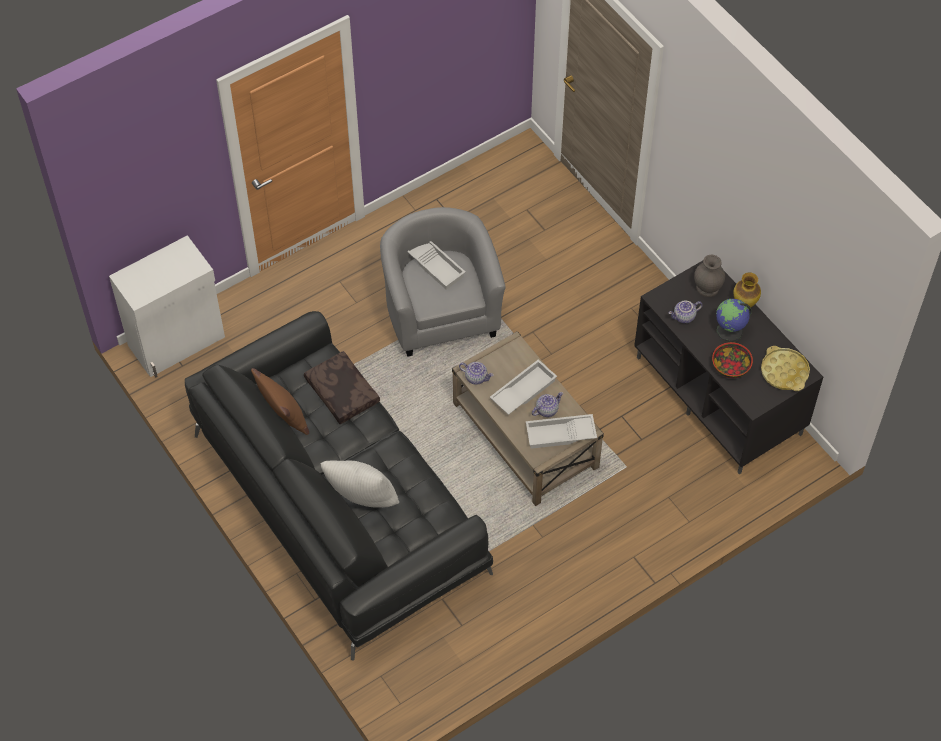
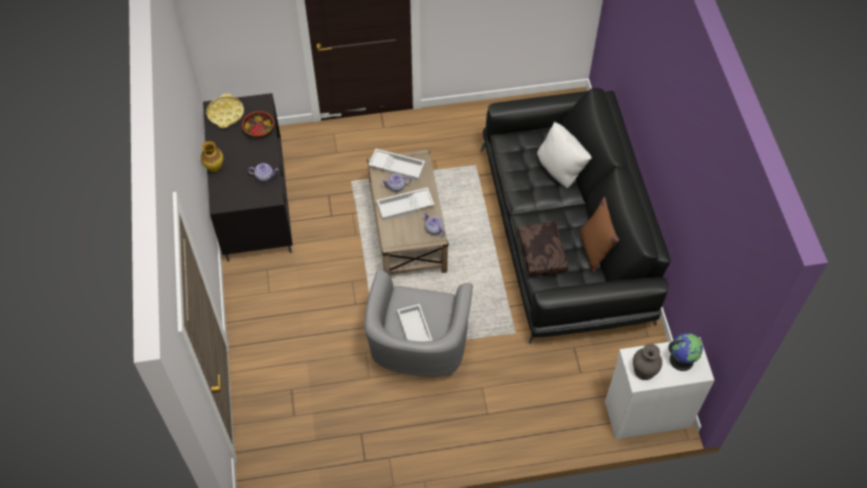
camera: 155 degrees left, 0 degrees up
grey vase [694,255,725,297] -> grey vase moved to [633,344,662,380]
globe [716,299,752,342] -> globe moved to [669,333,703,371]

